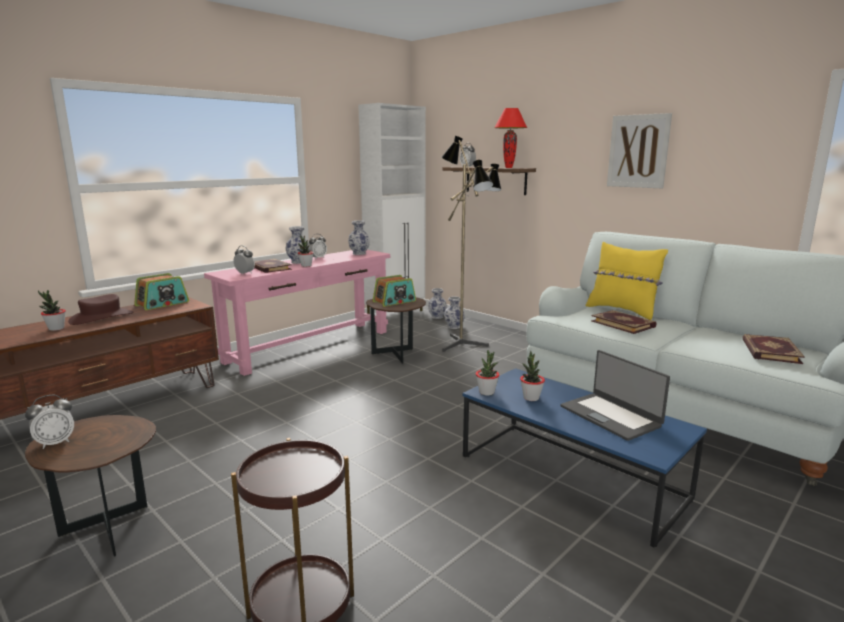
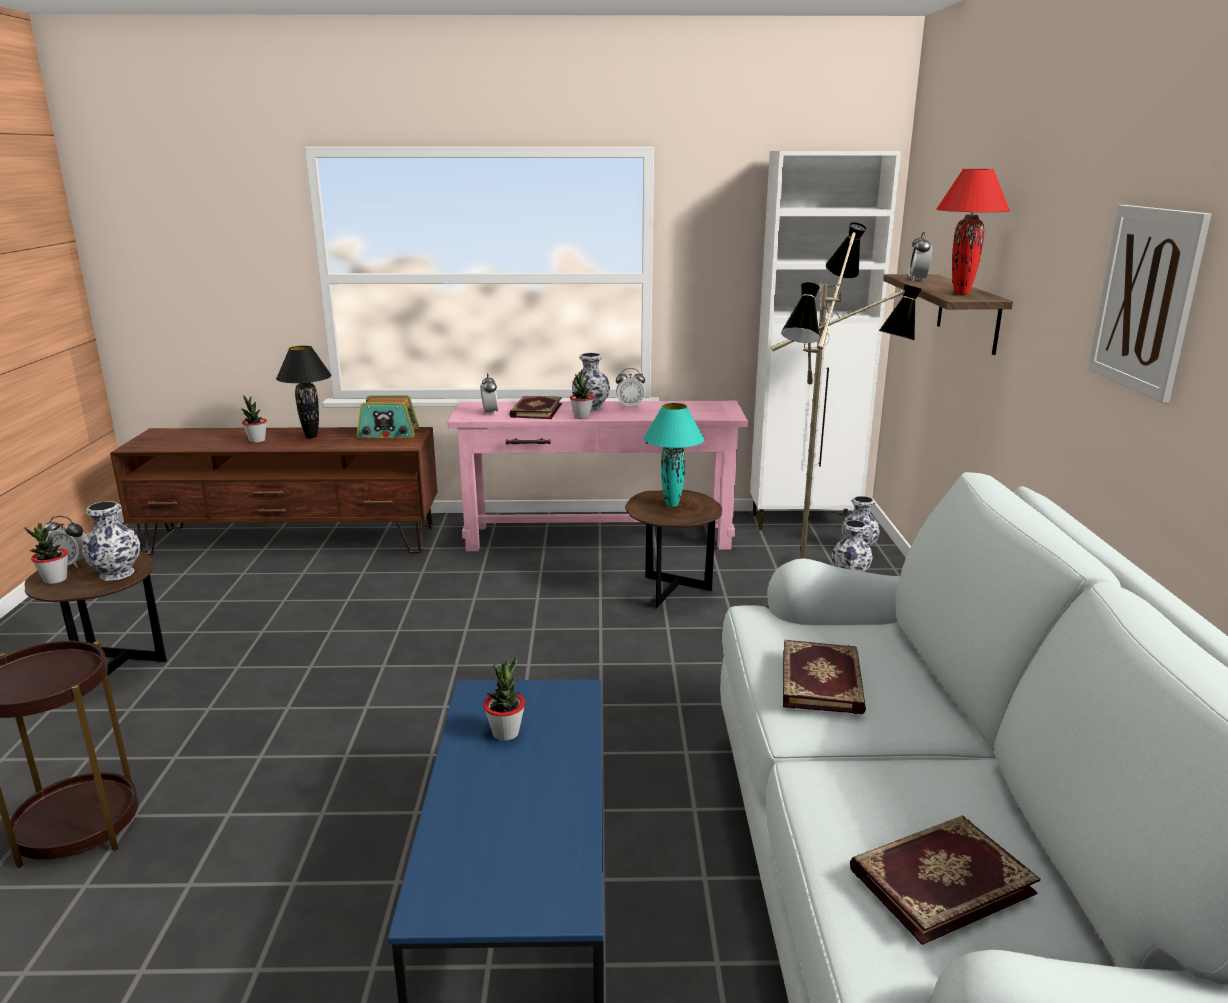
camera: 45 degrees right, 5 degrees up
brown hat [68,294,133,325] -> black table lamp [276,346,332,438]
vase [348,220,370,255] -> vase moved to [82,501,140,581]
radio [373,275,416,307] -> turquoise table lamp [644,403,704,507]
potted plant [476,350,499,396] -> potted plant moved to [24,523,68,584]
laptop [561,350,670,441] -> none
yellow pillow [586,242,668,320] -> none

